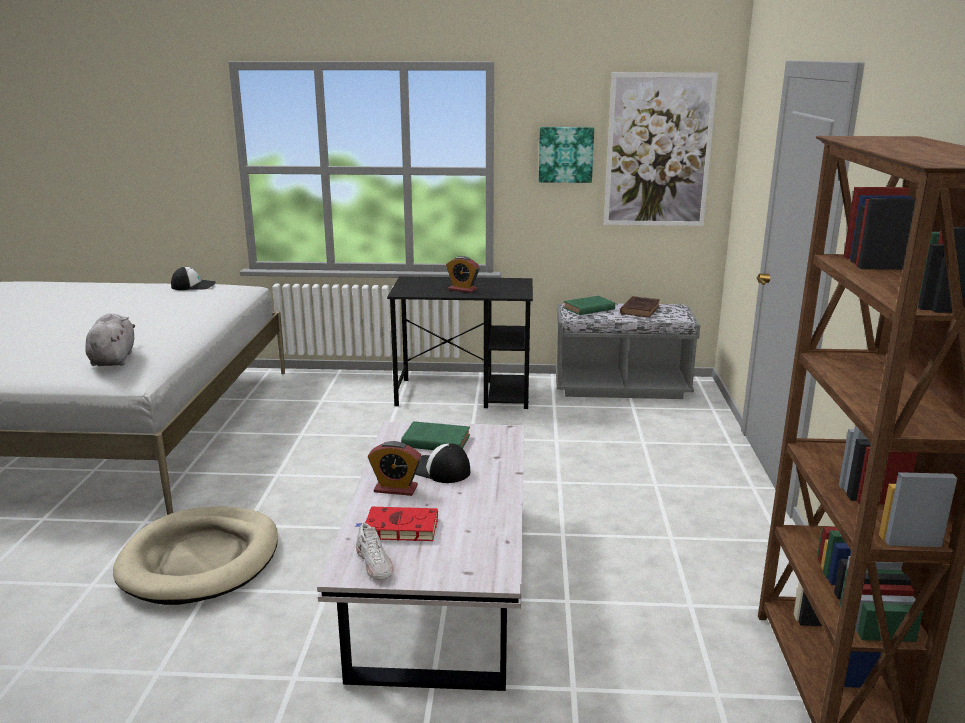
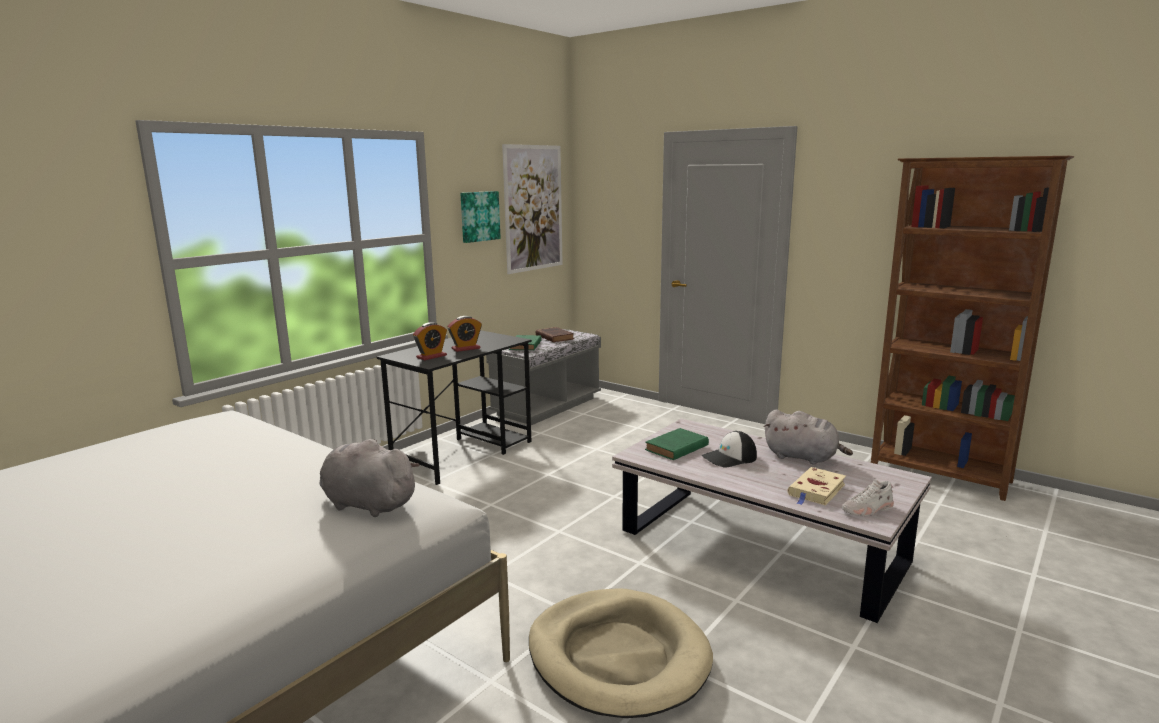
camera: 55 degrees left, 5 degrees down
cap [171,267,216,290] -> none
red book [355,507,438,541] -> beige book [787,467,846,505]
white shoe [356,523,393,580] -> white shoe turned 150 degrees clockwise [842,479,894,516]
alarm clock [368,441,422,496] -> alarm clock moved to [413,322,447,360]
none -> grey plush toy [764,410,853,465]

